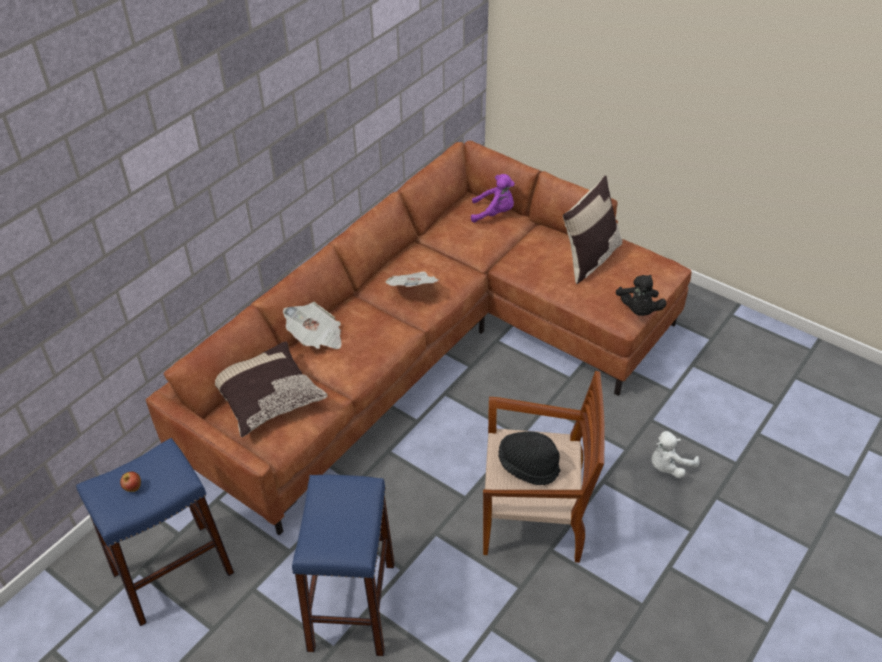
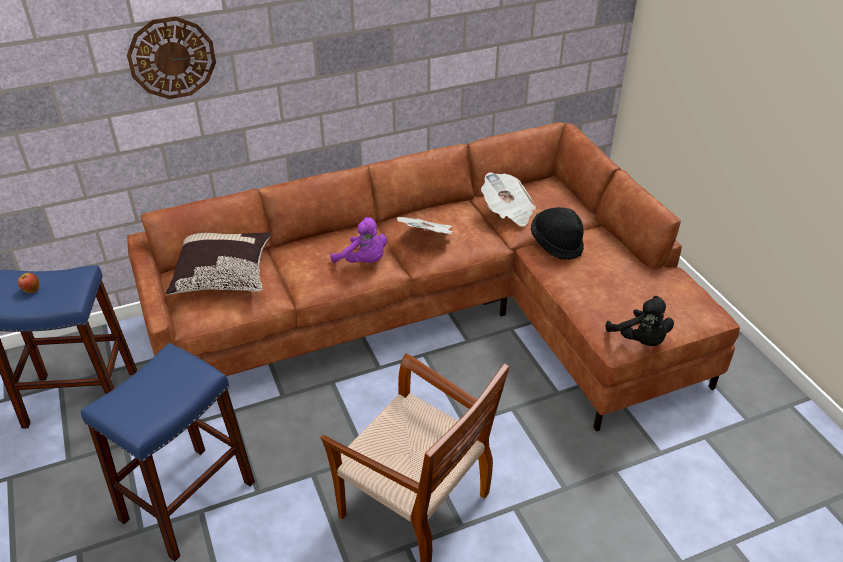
camera: 30 degrees right, 5 degrees down
newspaper [283,302,341,349] -> newspaper moved to [481,172,536,227]
purple plush toy [471,174,515,223] -> purple plush toy moved to [330,217,387,263]
black hat [498,431,560,485] -> black hat moved to [531,207,584,260]
pillow [563,175,623,284] -> none
black plush toy [616,275,666,316] -> black plush toy turned 60 degrees counterclockwise [605,296,674,346]
white plush toy [651,431,699,478] -> none
none -> wall clock [127,16,216,99]

